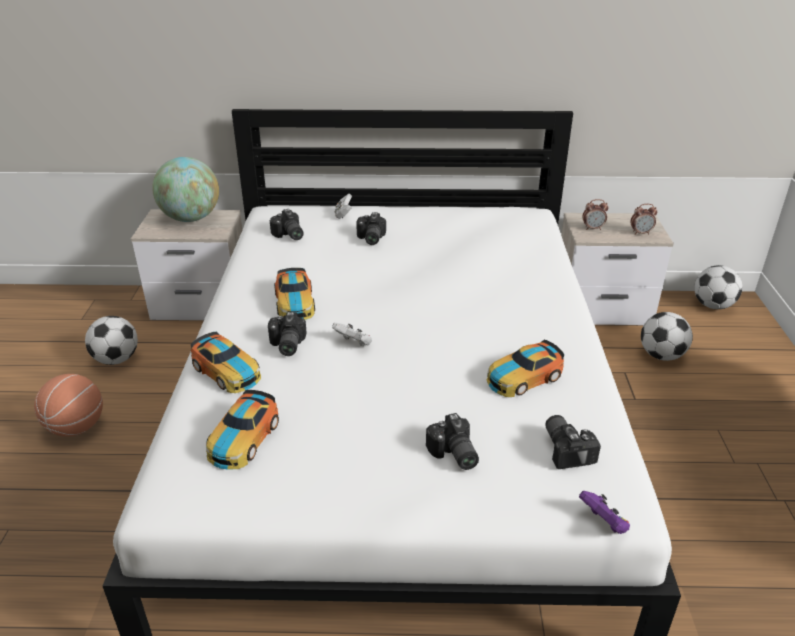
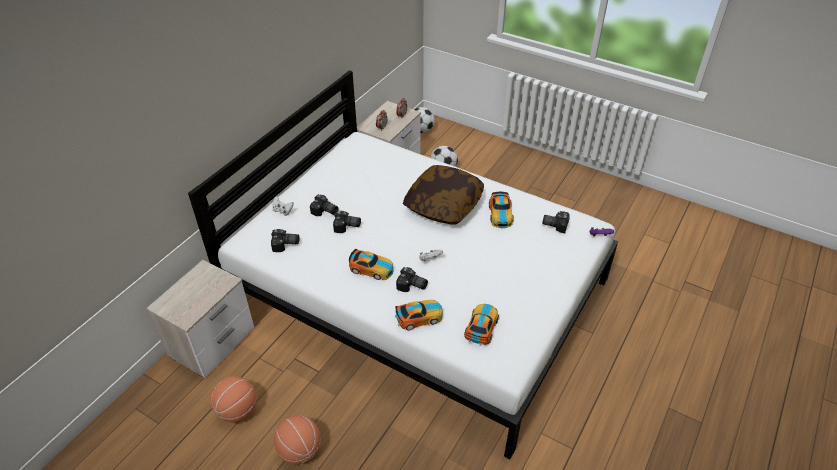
camera: 60 degrees left, 10 degrees up
football [85,316,138,365] -> basketball [211,376,257,423]
globe [152,157,219,222] -> none
toy car [206,390,279,469] -> toy car turned 120 degrees counterclockwise [464,304,499,346]
camera [426,413,479,470] -> camera moved to [333,211,361,233]
none -> pillow [403,165,484,225]

